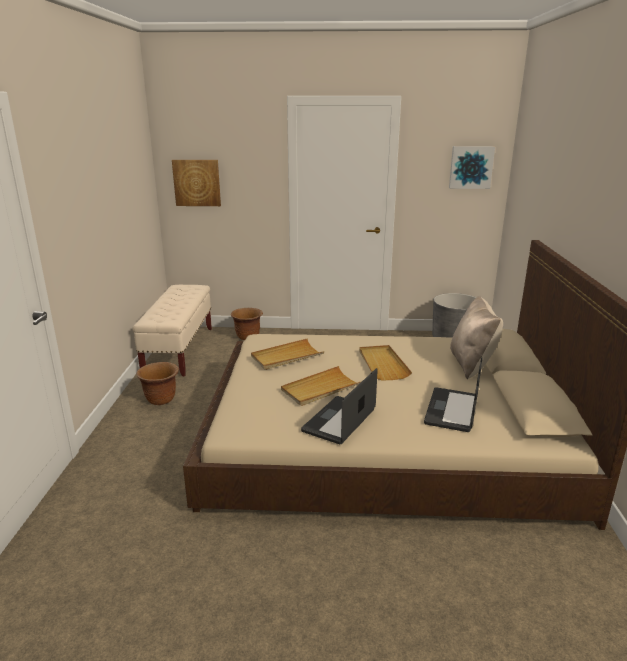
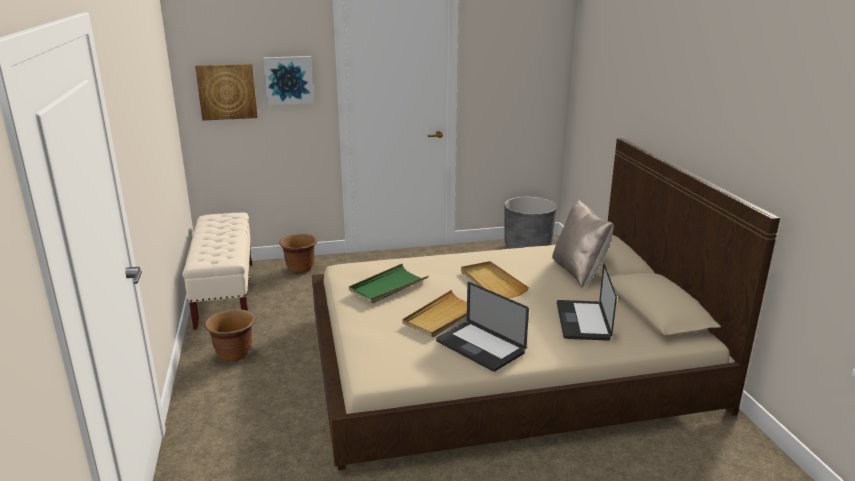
camera: 15 degrees left, 0 degrees up
beige tray [251,338,325,370] -> green tray [349,264,428,304]
laptop [301,368,378,444] -> laptop turned 60 degrees counterclockwise [436,282,529,372]
picture [449,146,495,189] -> picture moved to [263,56,314,105]

